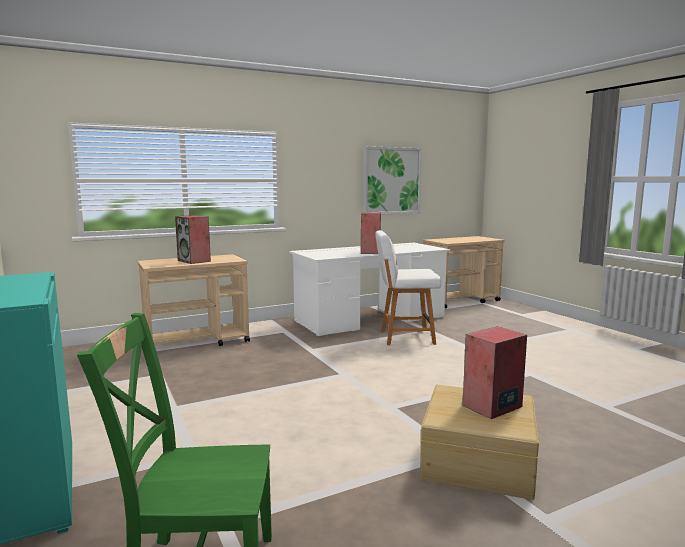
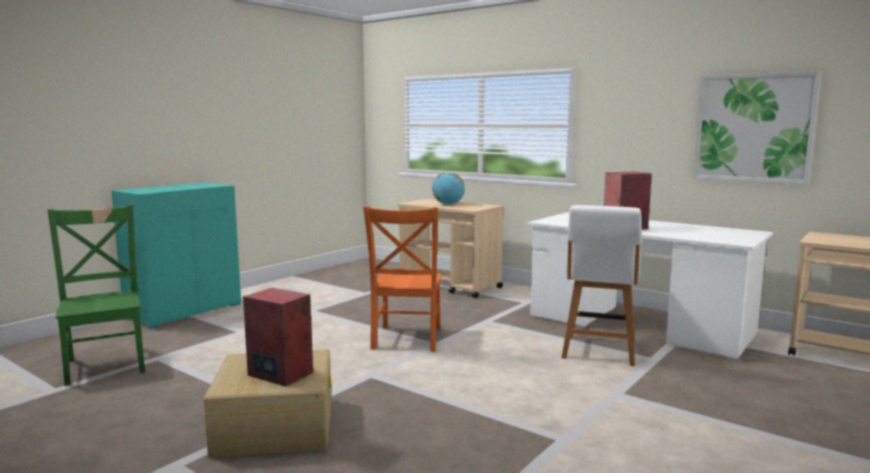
camera: 65 degrees right, 0 degrees up
speaker [175,215,211,264] -> globe [432,172,465,205]
white chair [375,230,441,345] -> white chair turned 135 degrees counterclockwise [562,205,642,366]
none -> orange chair [363,206,441,352]

